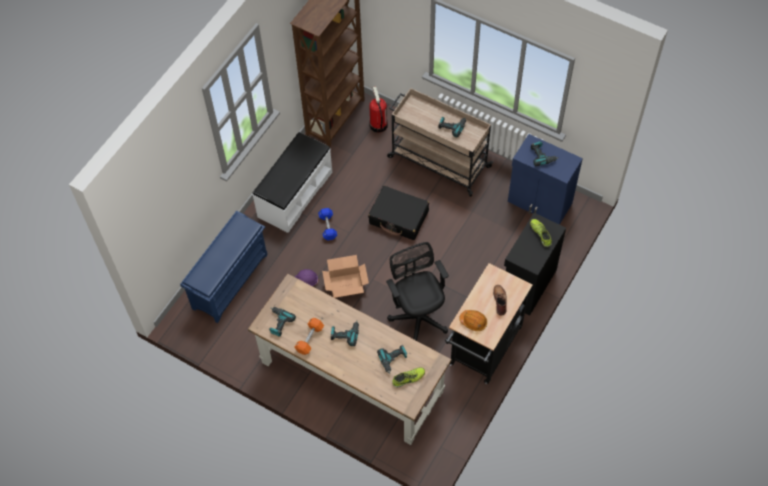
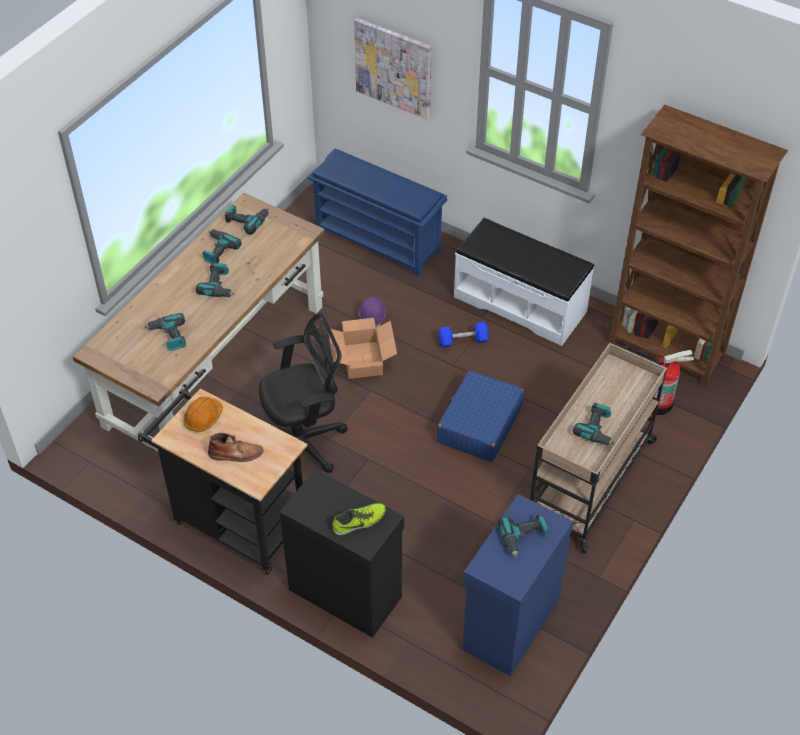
camera: 90 degrees right, 10 degrees down
orange dumbbell [295,318,324,355] -> power drill [203,229,242,263]
black suitcase [368,186,429,240] -> blue suitcase [437,371,524,462]
shoe [392,367,425,388] -> none
none -> picture [354,18,432,120]

